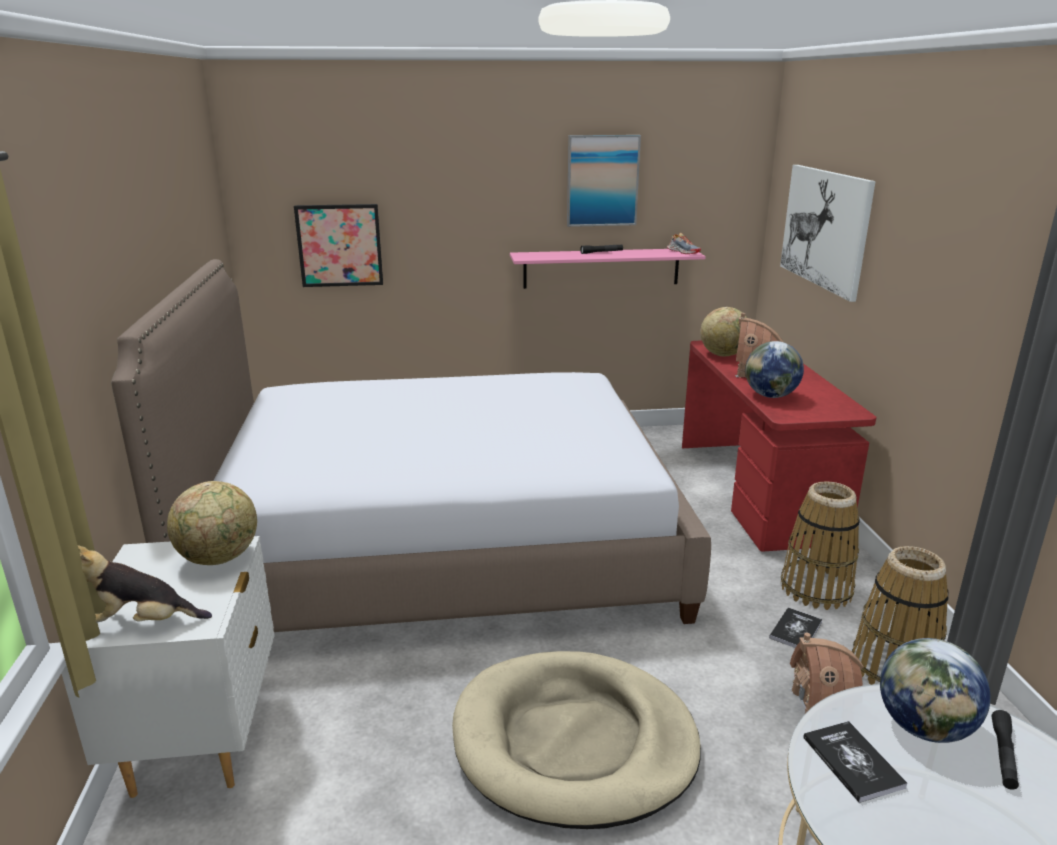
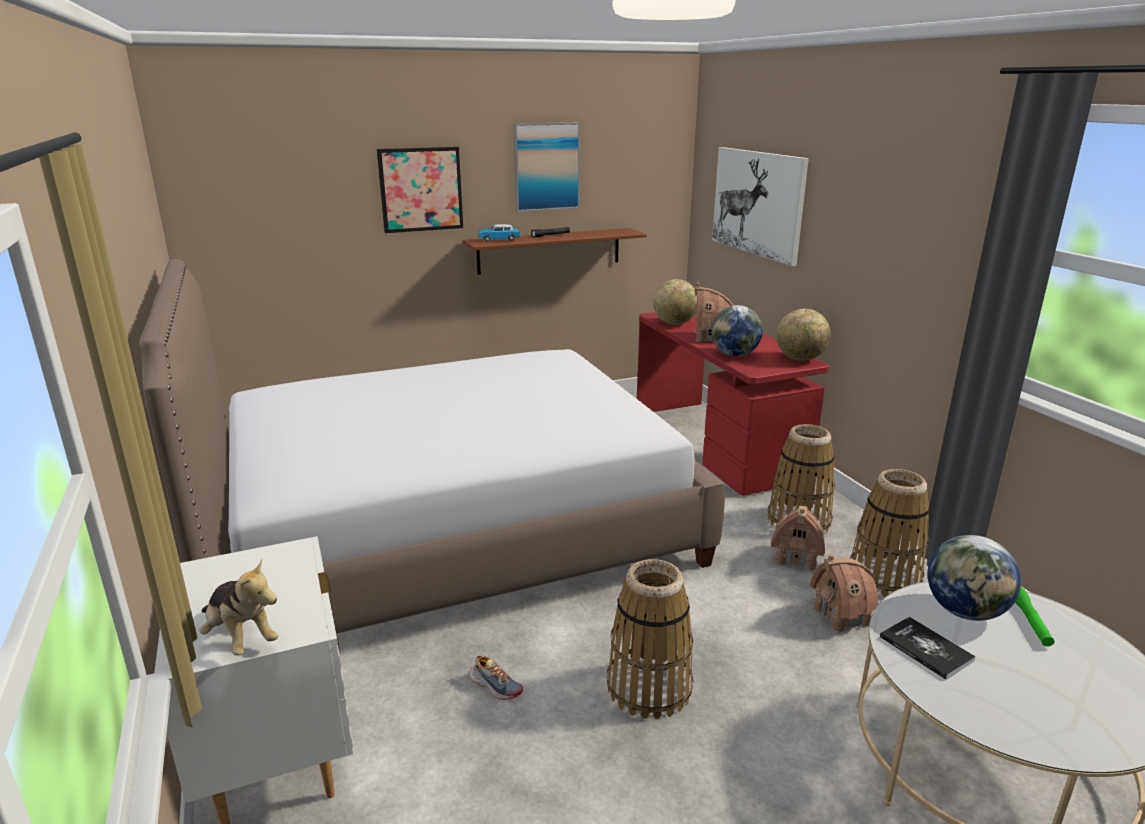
camera: 15 degrees left, 0 degrees up
plush toy [78,545,212,623] -> plush toy turned 120 degrees counterclockwise [199,558,279,656]
globe [167,481,257,565] -> globe moved to [776,309,831,361]
picture [294,204,383,287] -> picture moved to [377,147,463,233]
beige dog bed [452,651,701,829] -> basket [607,559,693,719]
pink shelf [510,249,706,289] -> brown shelf [463,228,647,275]
shoe [667,233,701,254] -> shoe moved to [469,656,523,700]
book [769,607,822,648] -> toy house [770,506,825,572]
black flashlight [992,710,1019,790] -> green flashlight [1015,587,1054,646]
none -> toy car [478,224,521,242]

